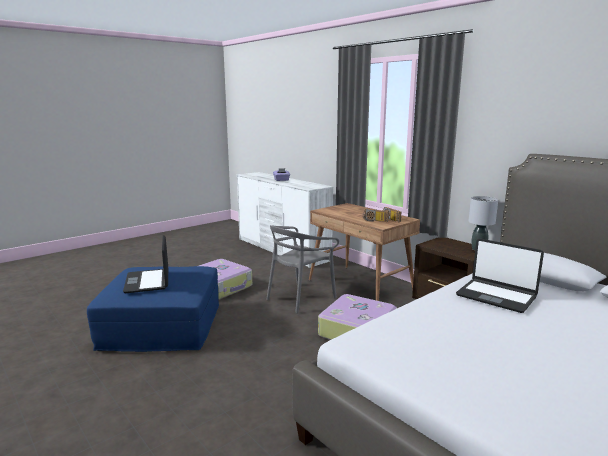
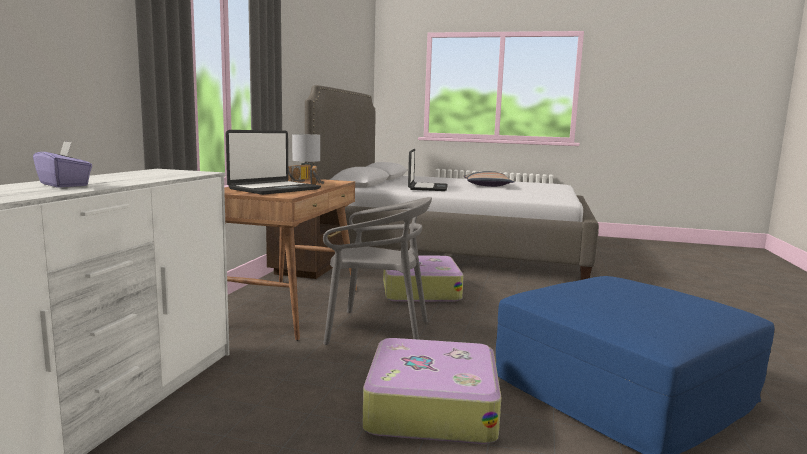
camera: 125 degrees left, 5 degrees down
laptop [123,235,168,293] -> laptop moved to [226,130,321,195]
none -> pillow [463,171,514,187]

